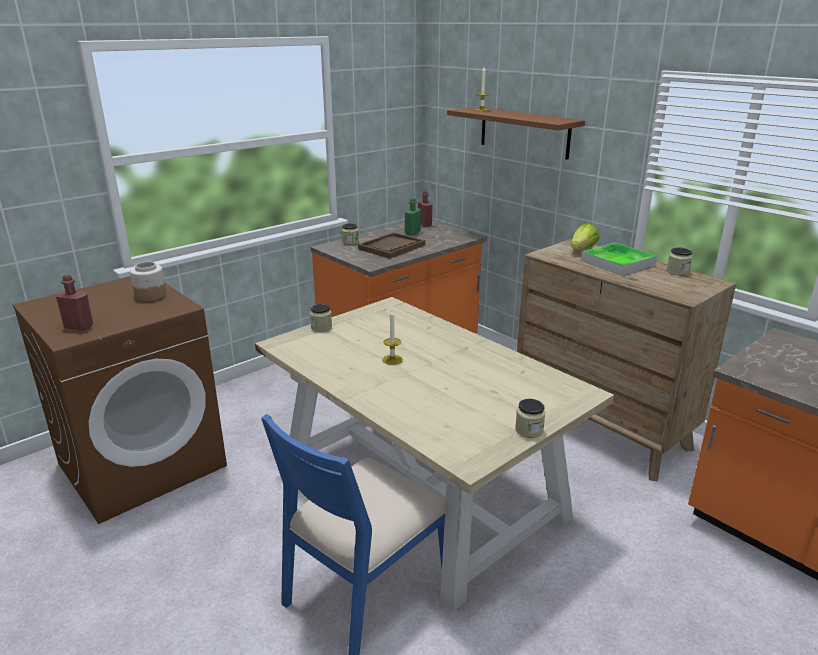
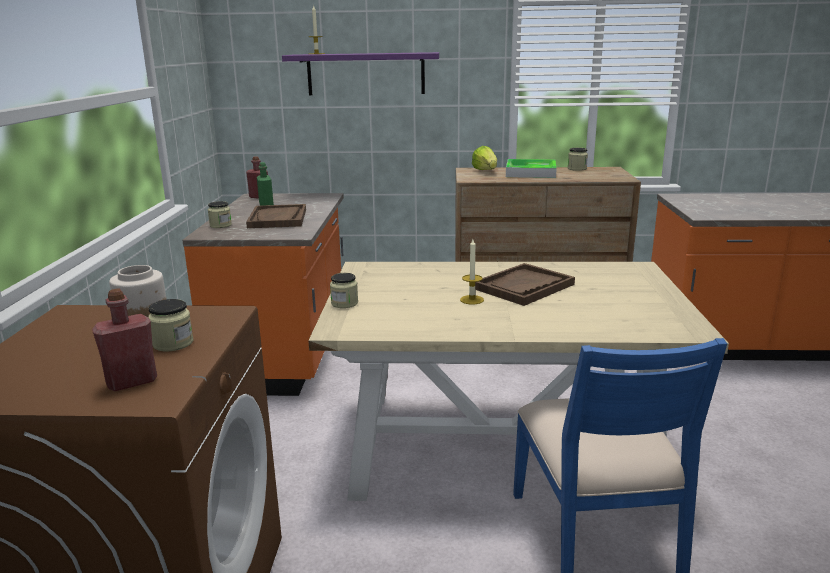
camera: 45 degrees left, 5 degrees down
brown shelf [447,107,585,160] -> purple shelf [282,52,439,95]
jar [515,399,545,438] -> jar moved to [148,299,193,351]
none -> brown tray [475,263,575,306]

